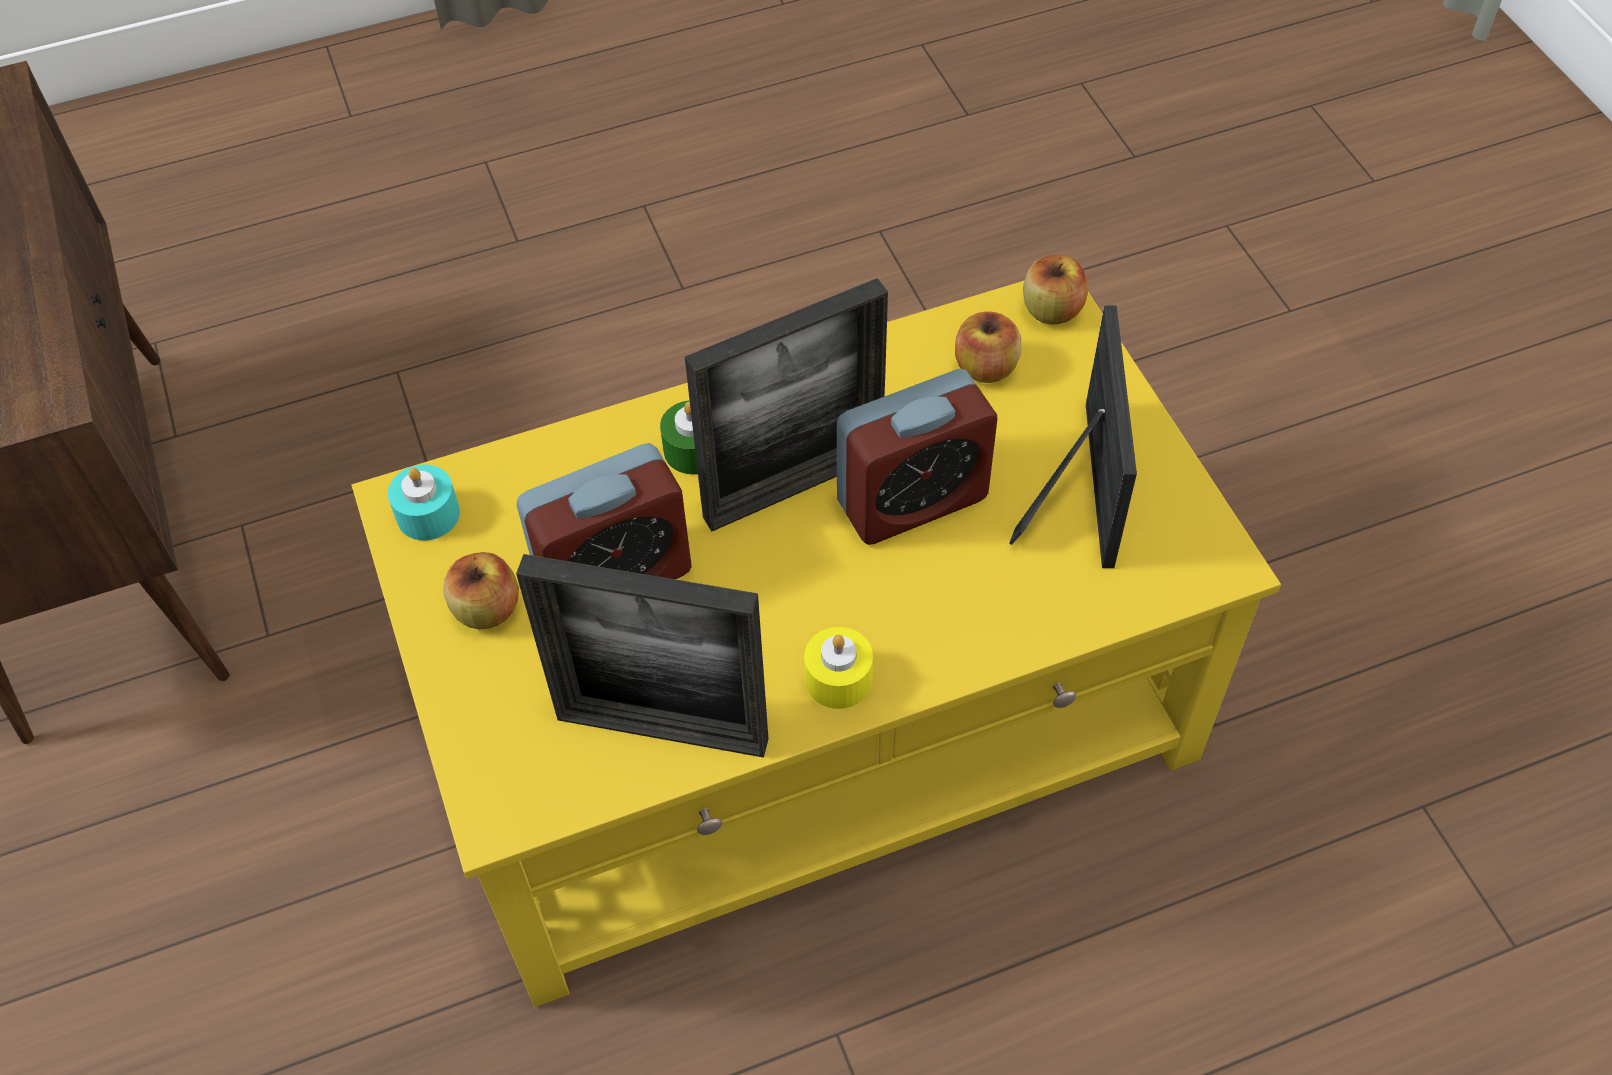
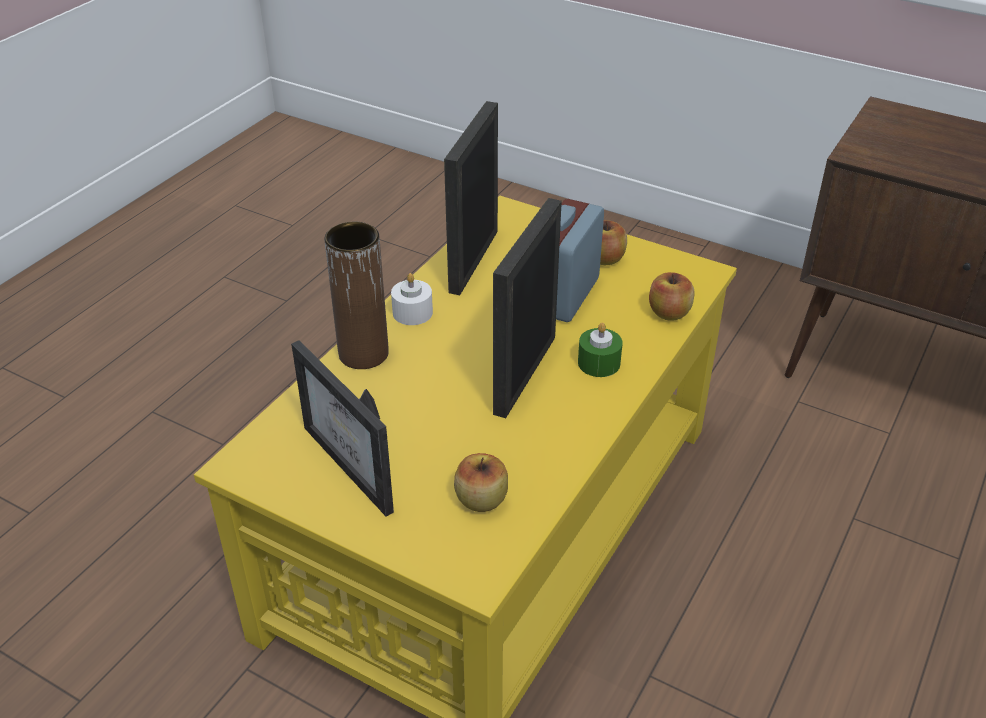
camera: 140 degrees right, 15 degrees down
turquoise candle [388,464,460,540] -> none
picture frame [516,554,769,758] -> picture frame turned 45 degrees counterclockwise [444,101,498,295]
yellow candle [804,627,873,709] -> white candle [391,273,433,325]
alarm clock [837,369,998,545] -> none
apple [1023,255,1088,325] -> apple moved to [649,272,694,321]
none -> brown vase [324,222,389,369]

